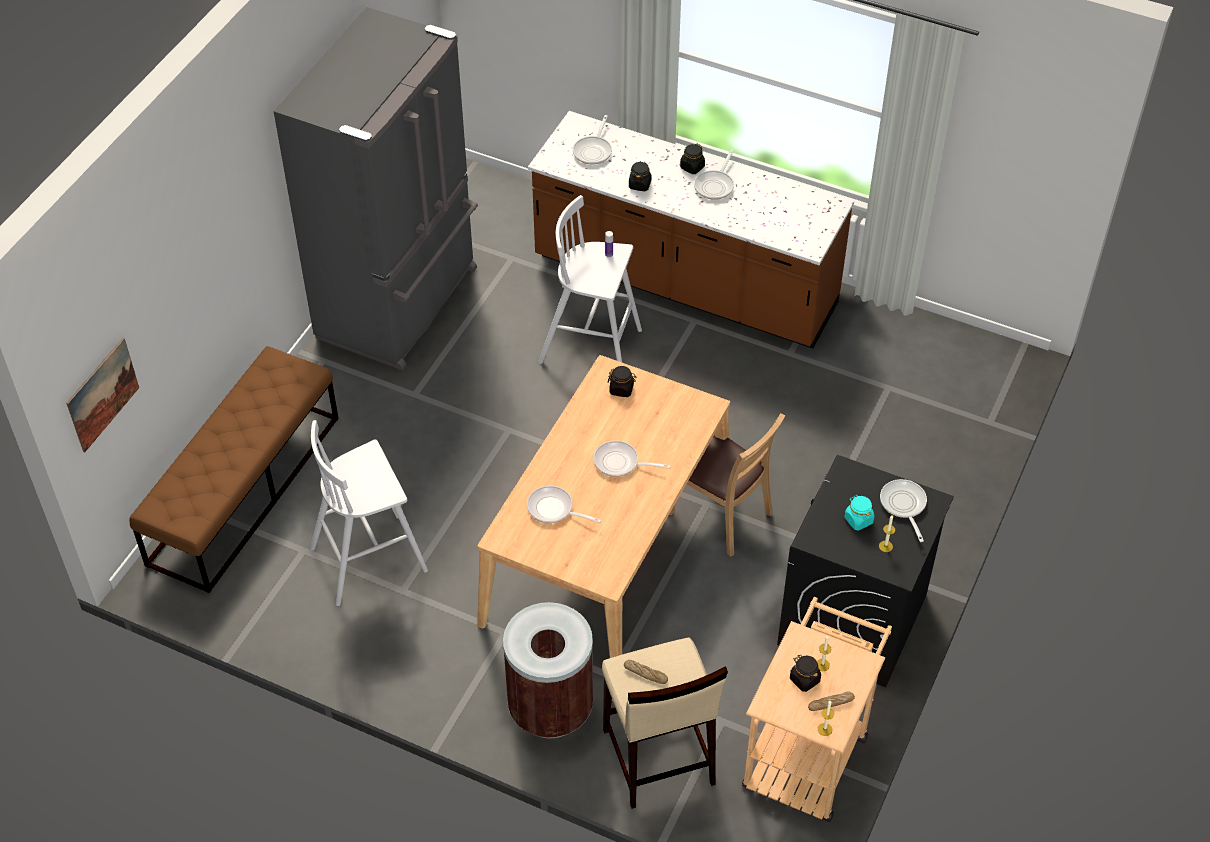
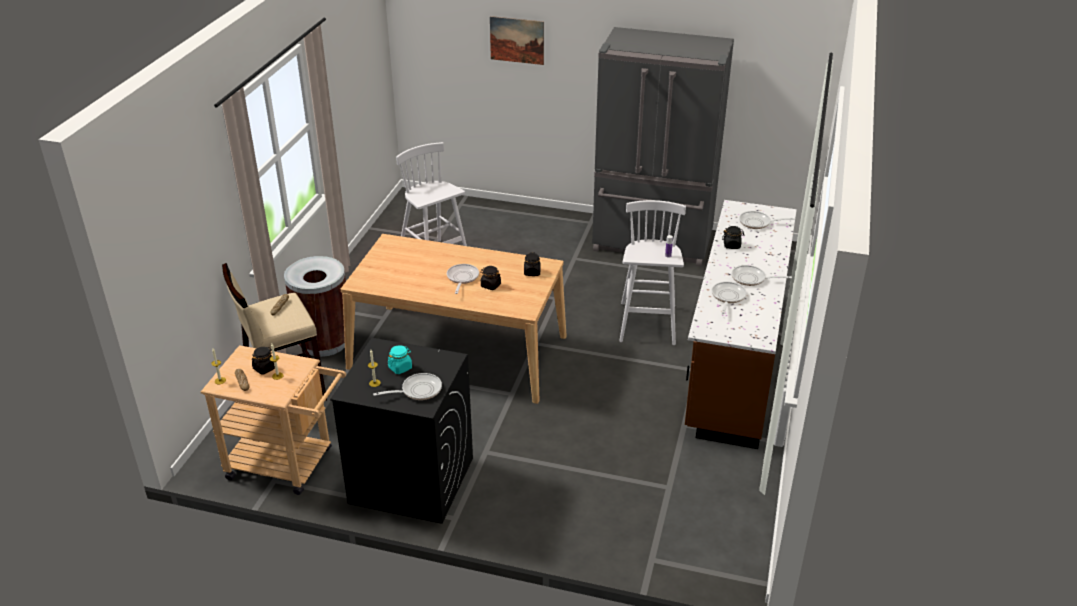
camera: 80 degrees right, 15 degrees down
picture [66,338,139,452] -> picture moved to [490,16,544,65]
brown bench [129,346,339,593] -> none
frying pan [527,486,601,523] -> frying pan moved to [712,282,747,314]
brown chair [670,413,785,557] -> none
black jar [680,144,705,174] -> black jar moved to [480,266,501,290]

